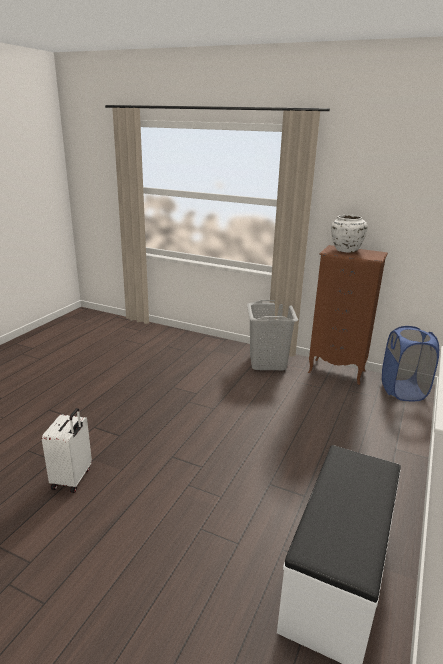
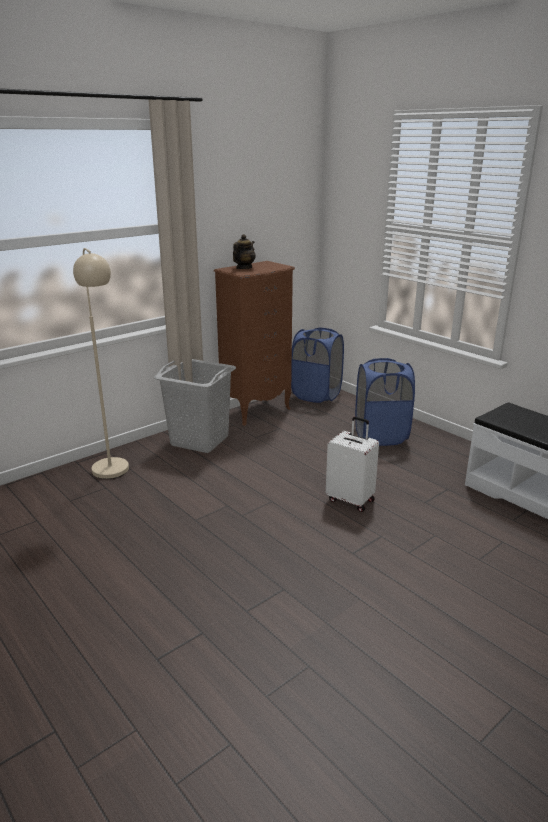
camera: 65 degrees left, 0 degrees up
white suitcase [42,408,92,493] -> white suitcase moved to [326,417,379,512]
white vase [331,215,368,253] -> teapot [233,234,256,269]
none -> beige floor lamp [73,248,129,479]
none -> blue laundry basket [355,358,415,446]

